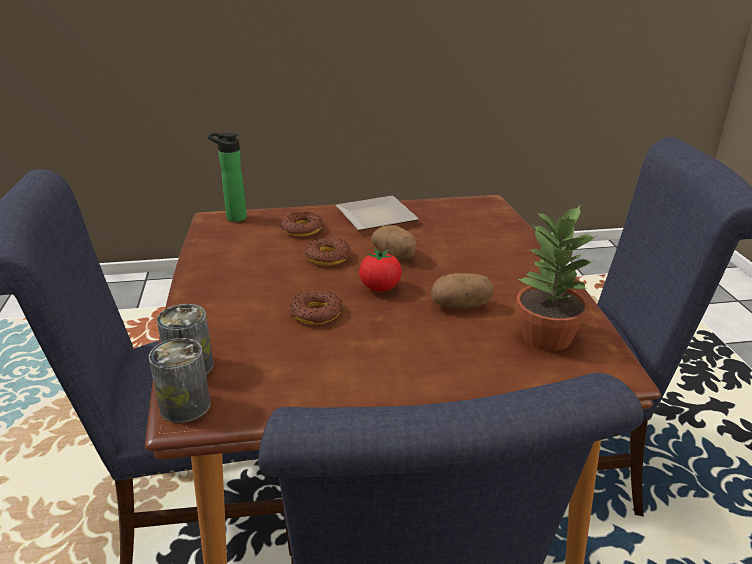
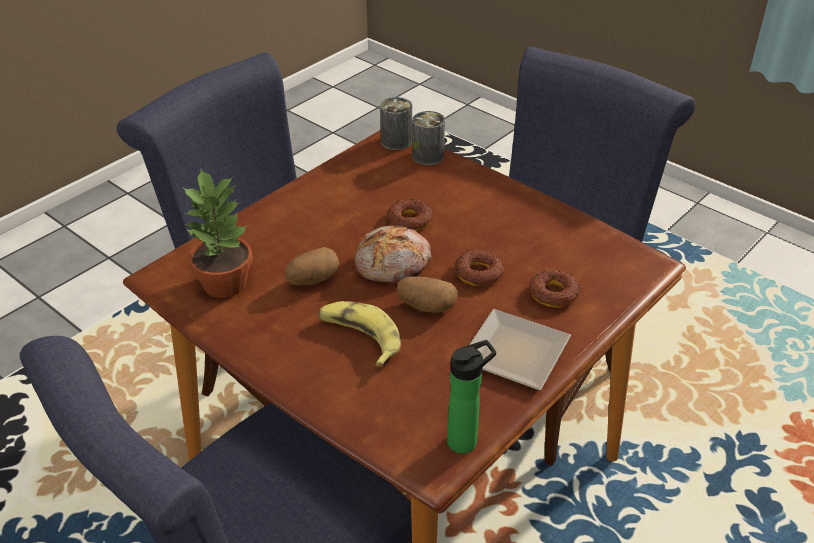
camera: 140 degrees right, 10 degrees up
bottle [208,132,247,222] -> bottle moved to [447,340,496,454]
tomato [359,248,402,291] -> bread [355,226,431,283]
none -> banana [318,301,401,367]

